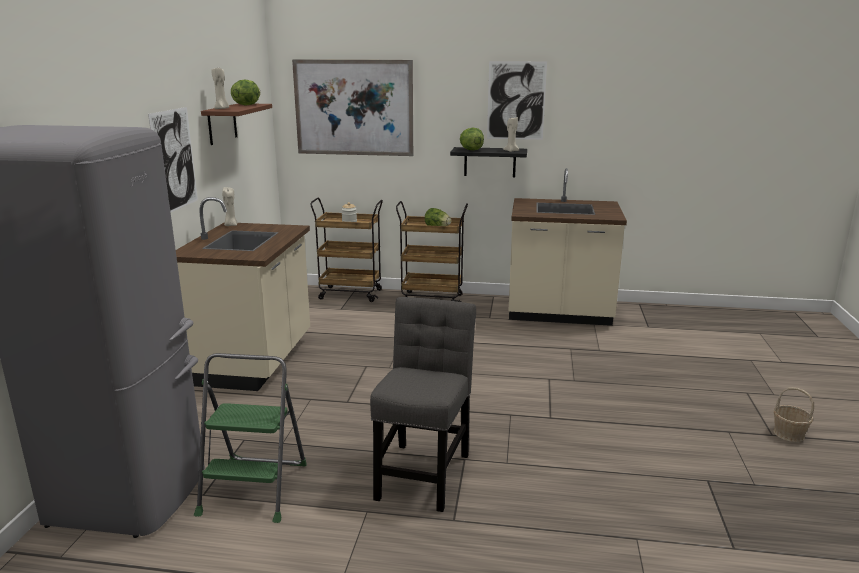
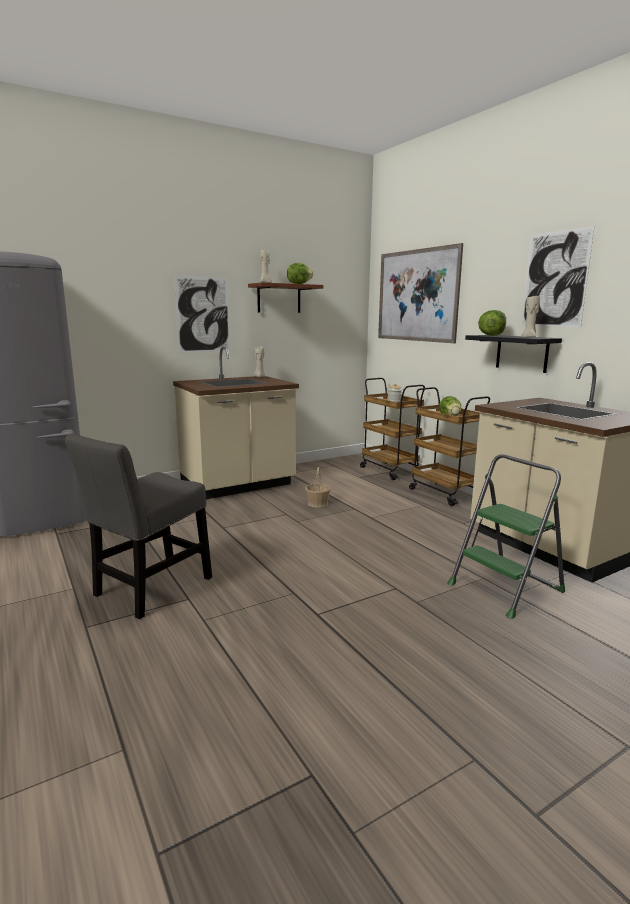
camera: 50 degrees right, 5 degrees down
green step ladder [194,353,307,523] -> green step ladder moved to [447,454,565,619]
grey chair [370,297,476,512] -> grey chair turned 150 degrees clockwise [65,434,212,619]
basket [773,387,814,442] -> basket moved to [305,467,331,508]

